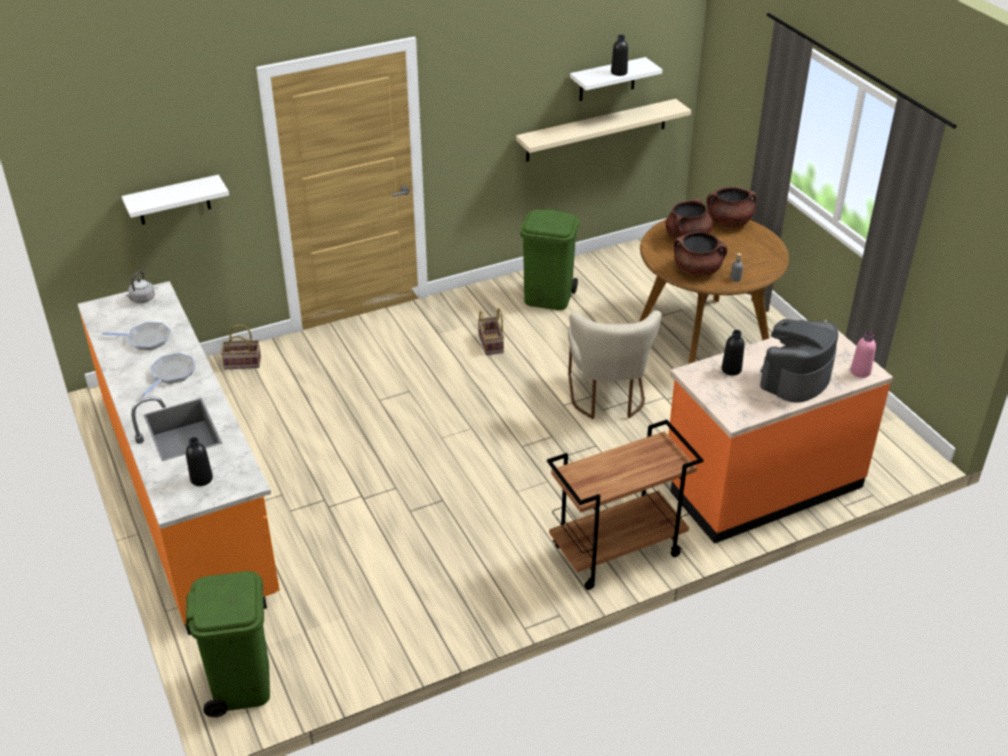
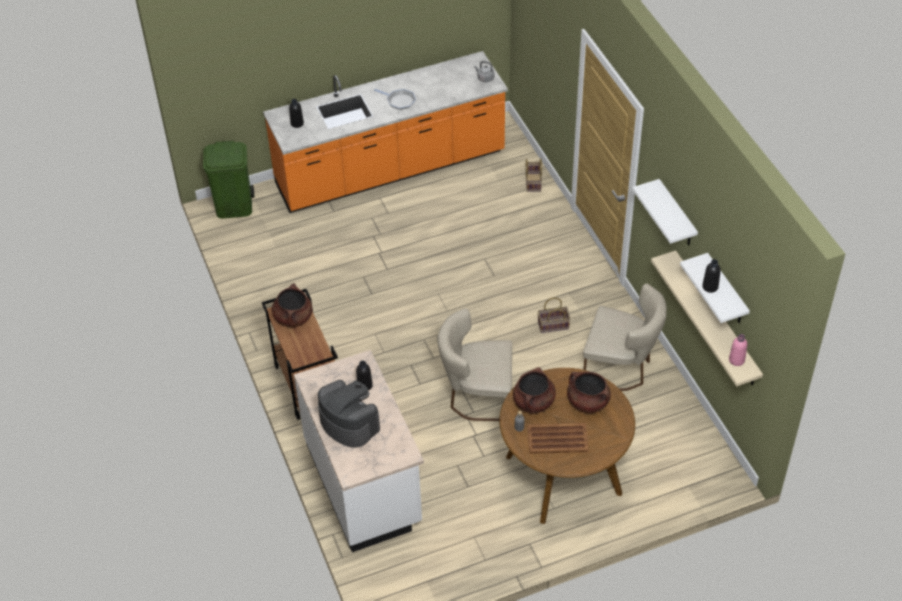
camera: 95 degrees right, 10 degrees up
frying pan [103,322,171,350] -> none
white shelf [122,175,229,225] -> white shelf moved to [632,179,698,246]
green trash can [520,209,579,310] -> beige chair [583,283,667,391]
orange counter [668,320,893,544] -> white counter [294,350,424,552]
brown cooking pot [706,187,757,228] -> brown cooking pot moved to [272,283,312,327]
pink bottle [851,332,876,378] -> pink bottle moved to [729,334,747,366]
none -> brown tray [528,423,588,454]

